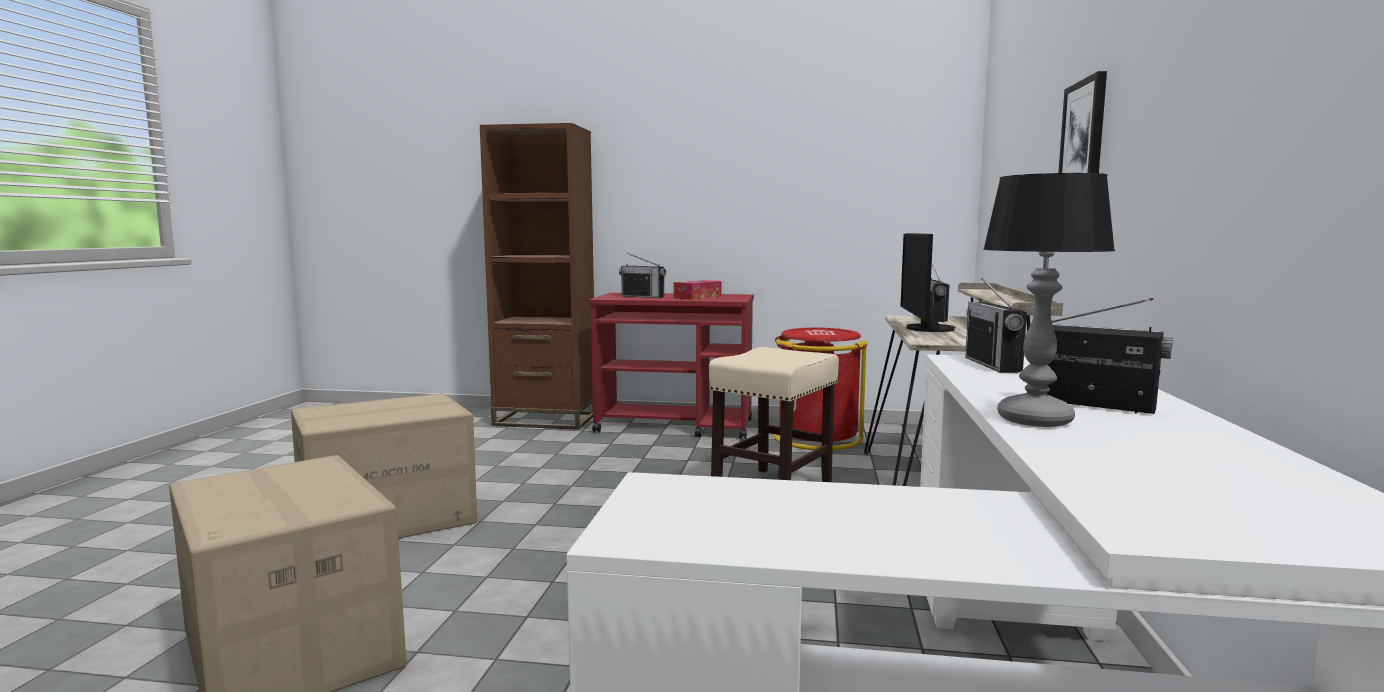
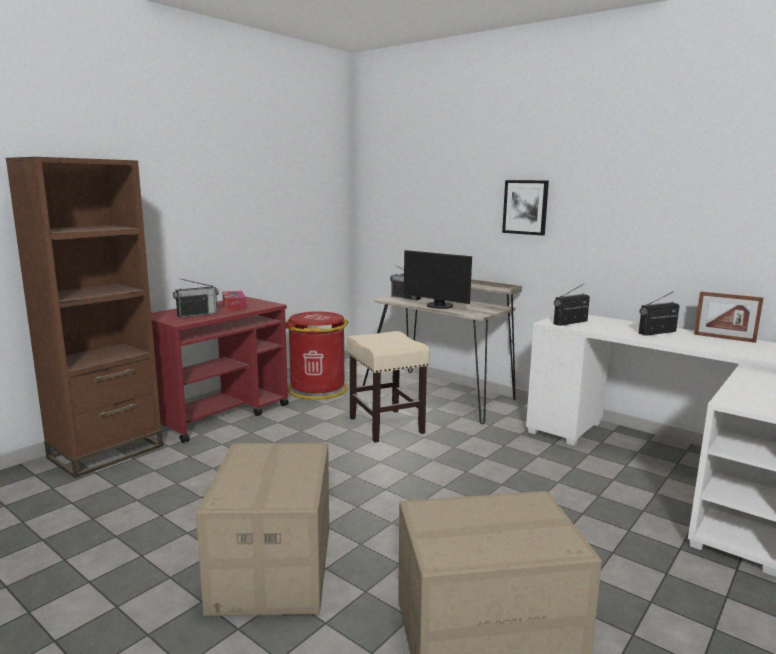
camera: 60 degrees left, 5 degrees up
radio [965,278,1027,373] -> radio turned 120 degrees clockwise [554,284,590,326]
table lamp [983,173,1115,427] -> none
none -> picture frame [694,291,763,343]

